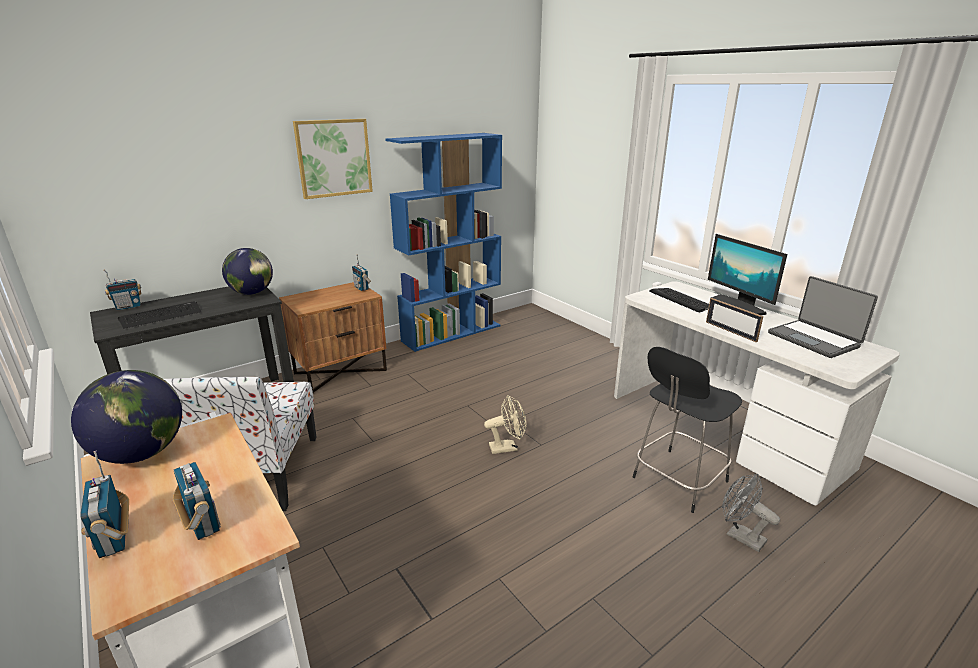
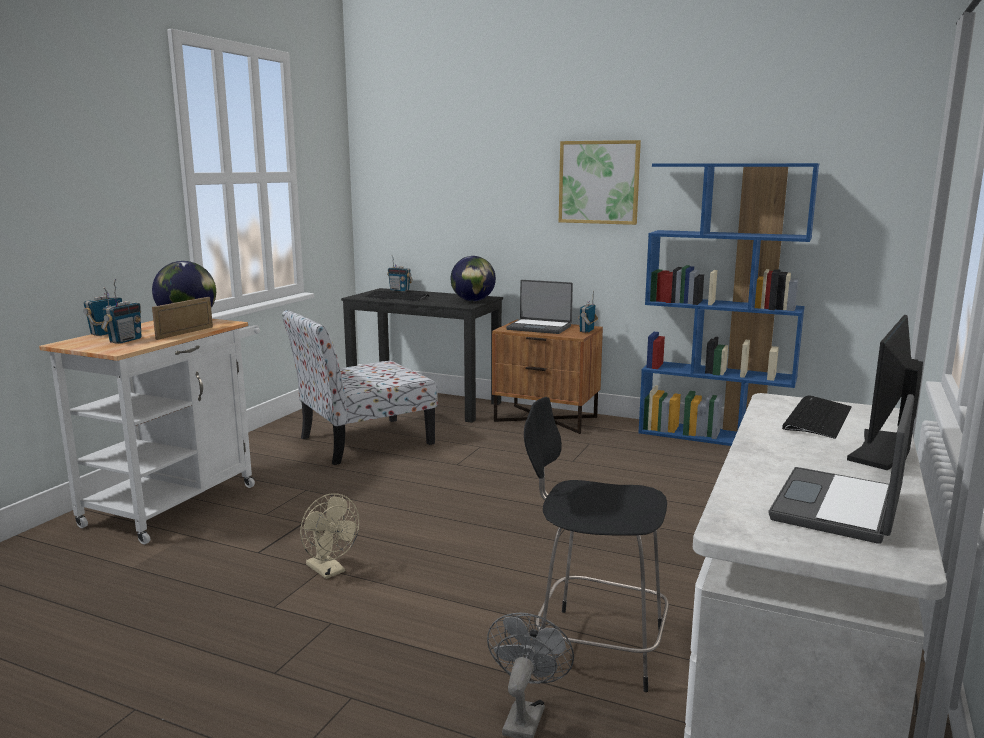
camera: 60 degrees right, 10 degrees down
beige fan [484,395,526,454] -> beige fan moved to [300,493,359,579]
picture frame [706,298,763,342] -> picture frame moved to [152,297,213,340]
none -> laptop [506,280,573,334]

